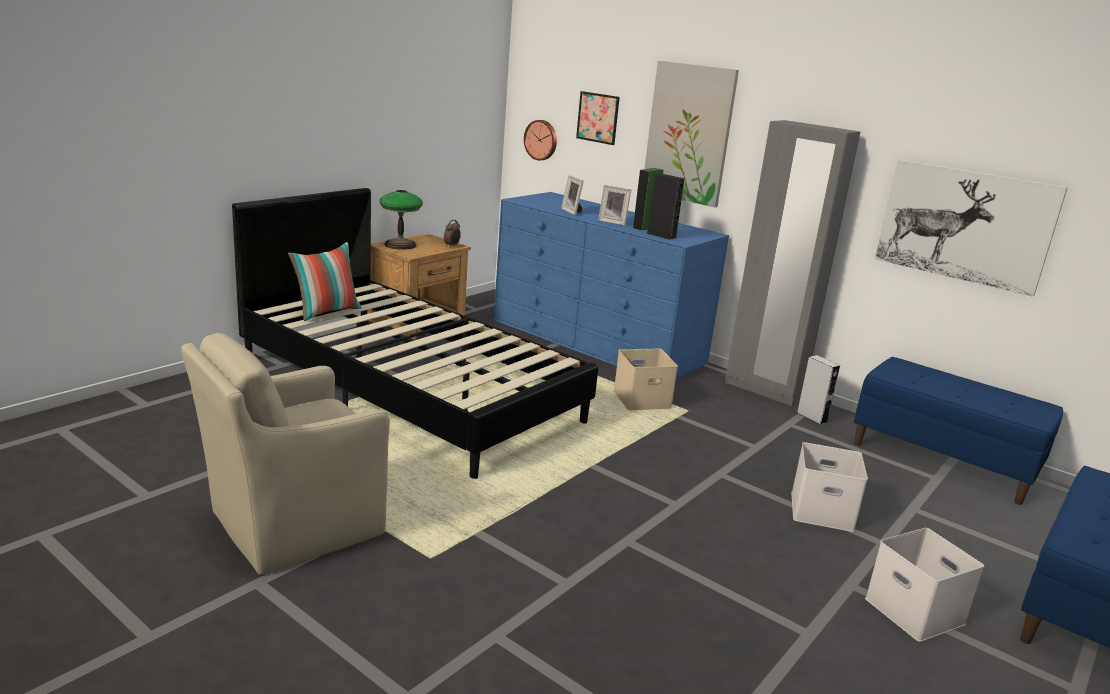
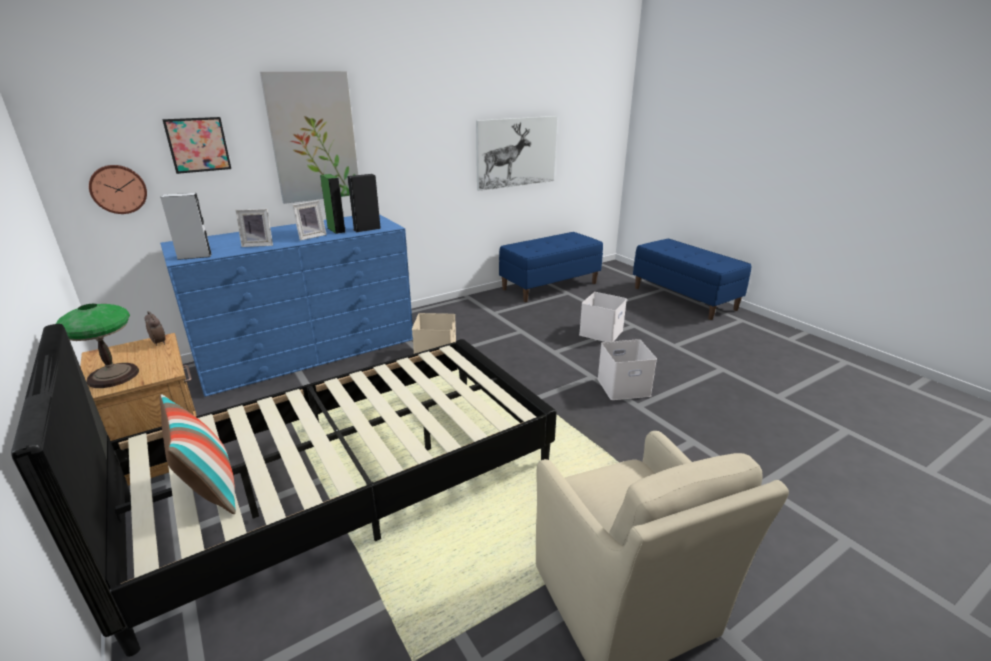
camera: 70 degrees left, 5 degrees up
grey wardrobe [725,120,860,406] -> none
grey speaker [797,355,840,425] -> grey speaker moved to [160,193,212,260]
white storage box [865,528,984,642] -> white storage box moved to [597,339,657,400]

